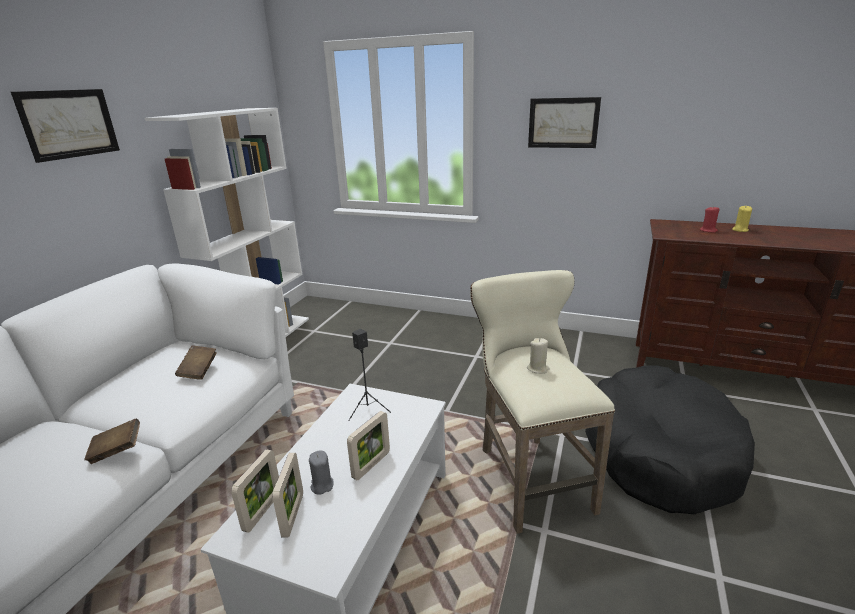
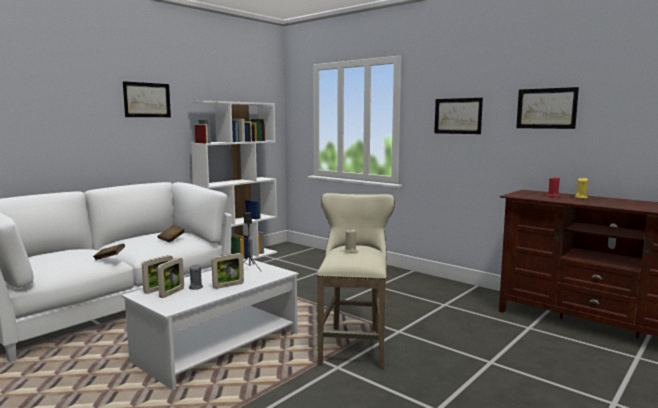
camera: 20 degrees right, 15 degrees down
black dog bed [585,366,755,514] -> none
none -> picture [516,87,579,129]

